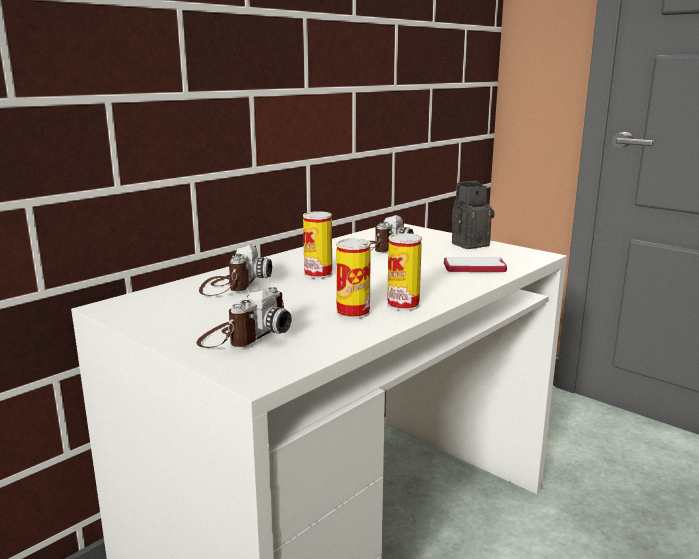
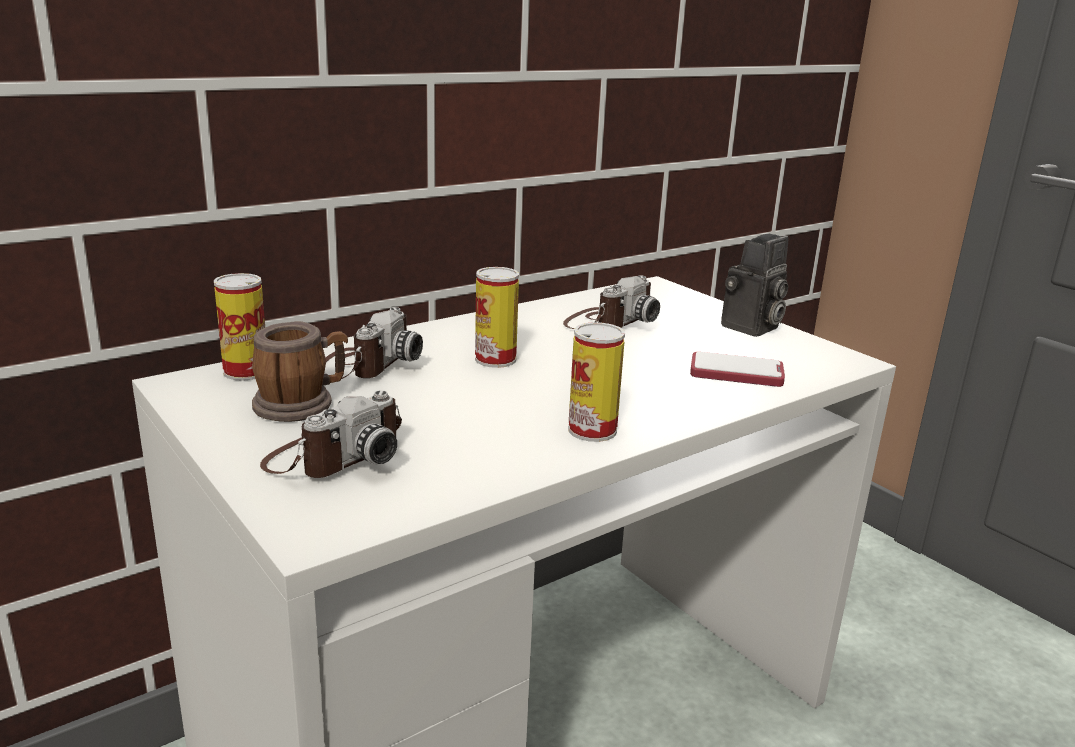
camera: 10 degrees right, 5 degrees up
can [336,239,371,319] -> can moved to [214,273,265,381]
camera [452,181,495,249] -> camera turned 150 degrees clockwise [721,234,789,337]
none -> mug [252,321,348,422]

